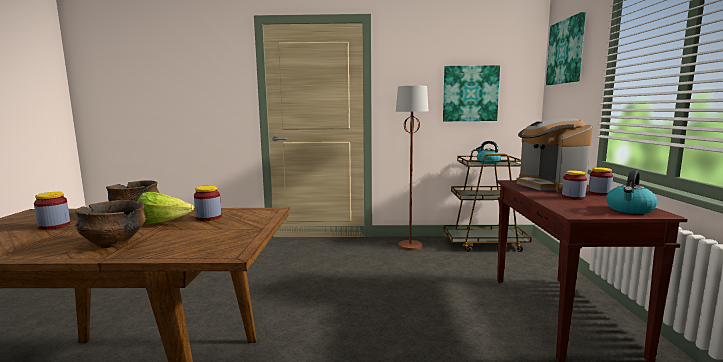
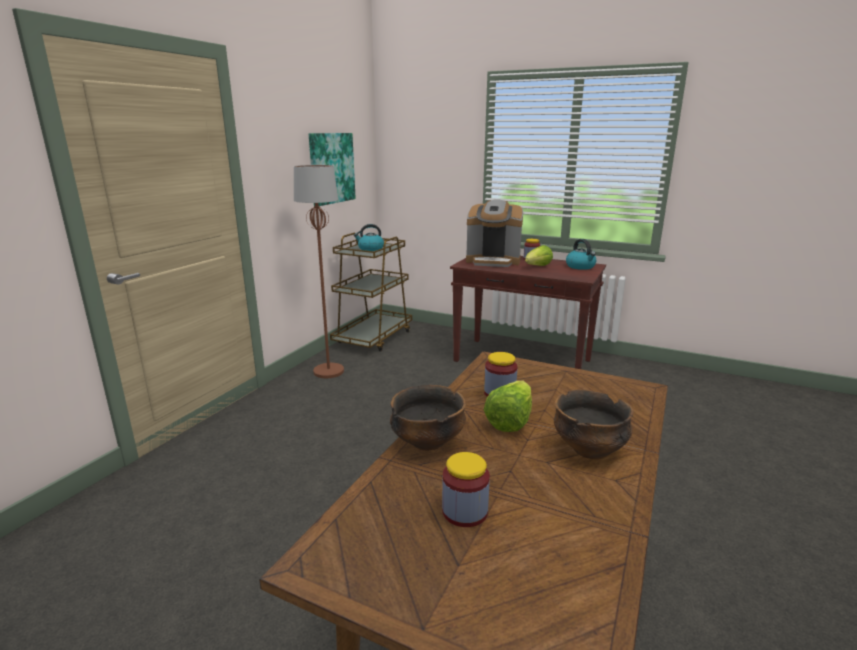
camera: 65 degrees left, 10 degrees up
picture [546,12,586,85] -> none
jar [562,170,587,200] -> lettuce [525,245,553,266]

